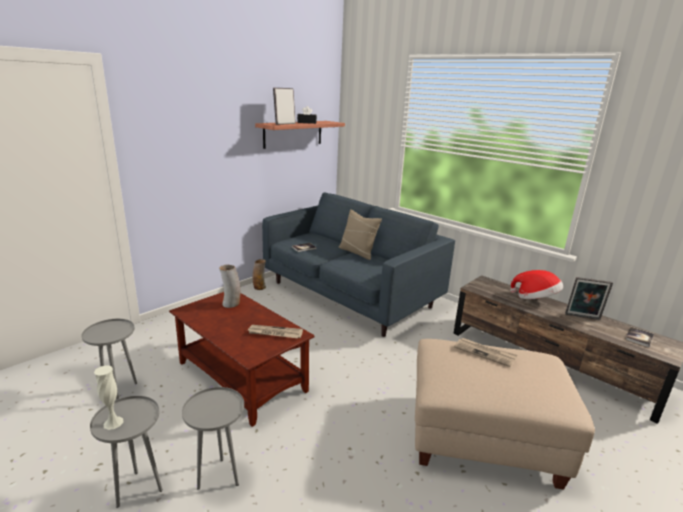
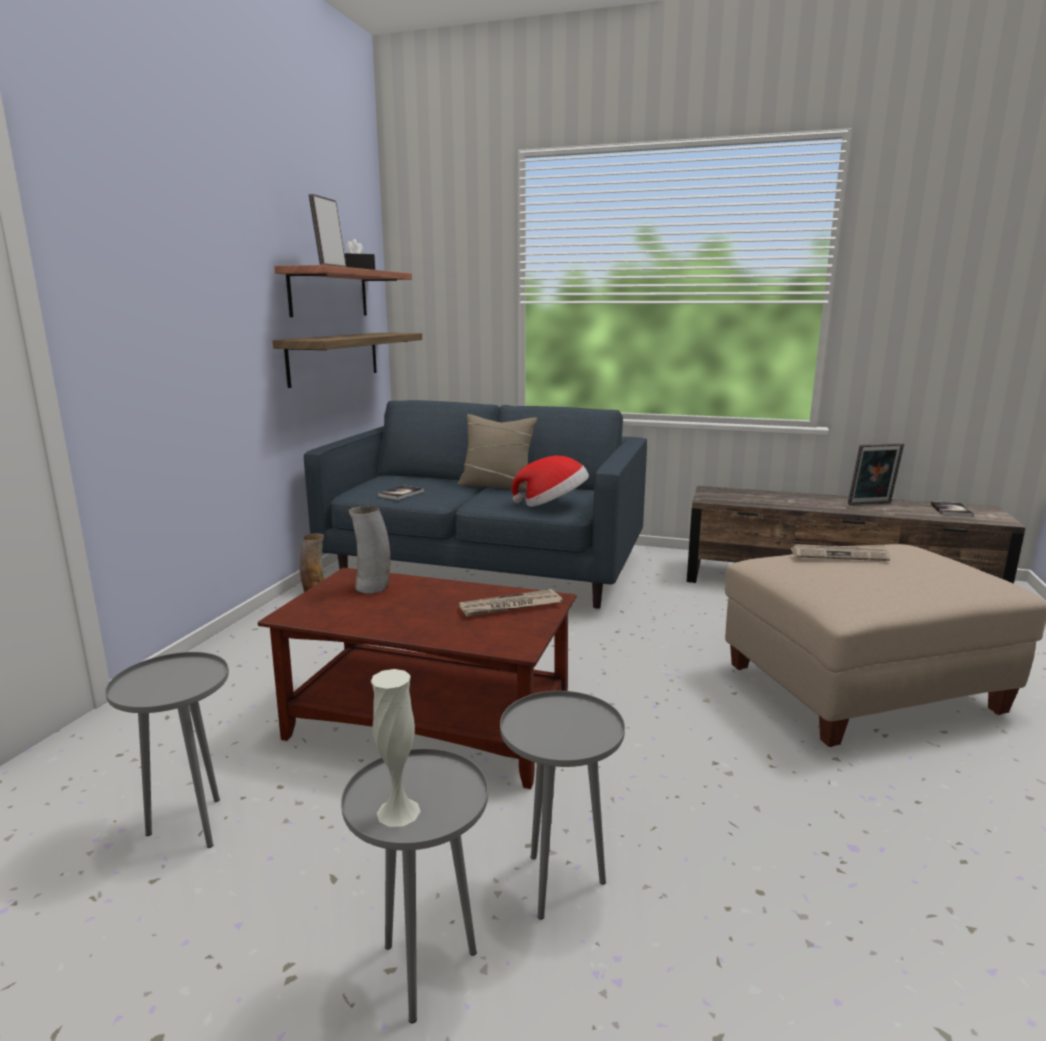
camera: 25 degrees left, 5 degrees down
hat [510,270,563,299] -> hat moved to [511,456,589,507]
none -> shelf [272,333,422,388]

